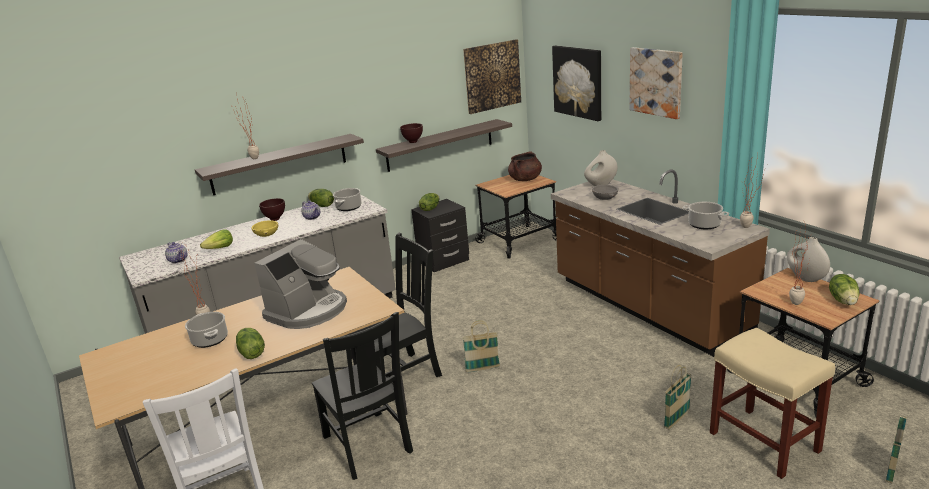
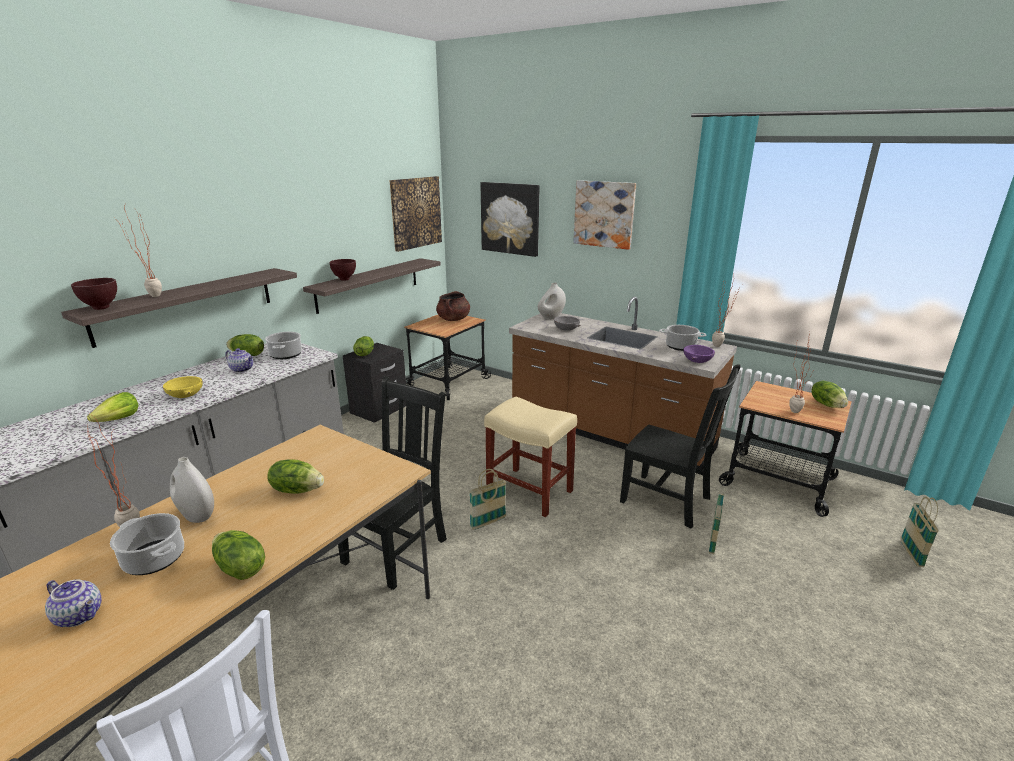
camera: 25 degrees left, 0 degrees up
teapot [165,242,188,263] -> teapot moved to [45,579,102,627]
coffee machine [254,239,347,329] -> lettuce [267,459,324,494]
brown bowl [259,198,285,221] -> brown bowl moved to [71,278,117,310]
black chair [312,312,413,480] -> black chair moved to [620,364,741,529]
beige stool [710,328,835,479] -> beige stool moved to [484,397,577,517]
white vase [787,237,830,282] -> white vase moved to [170,457,214,523]
none -> purple bowl [683,345,715,363]

